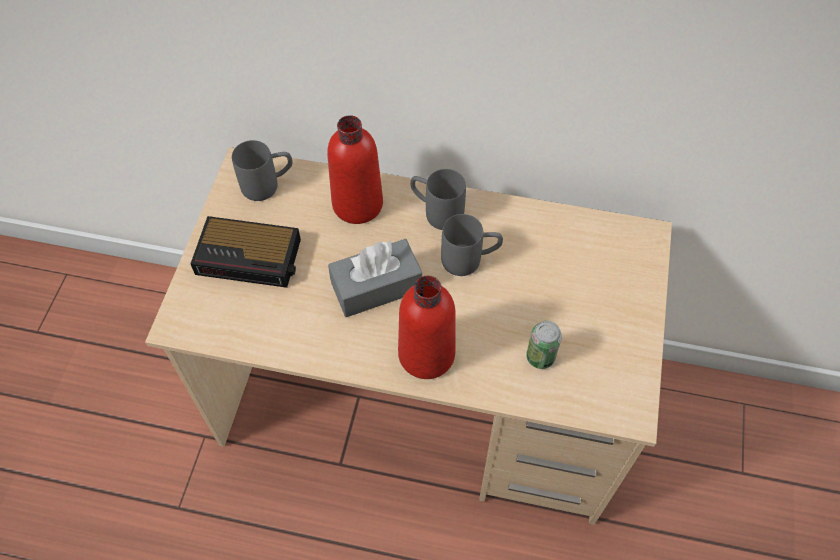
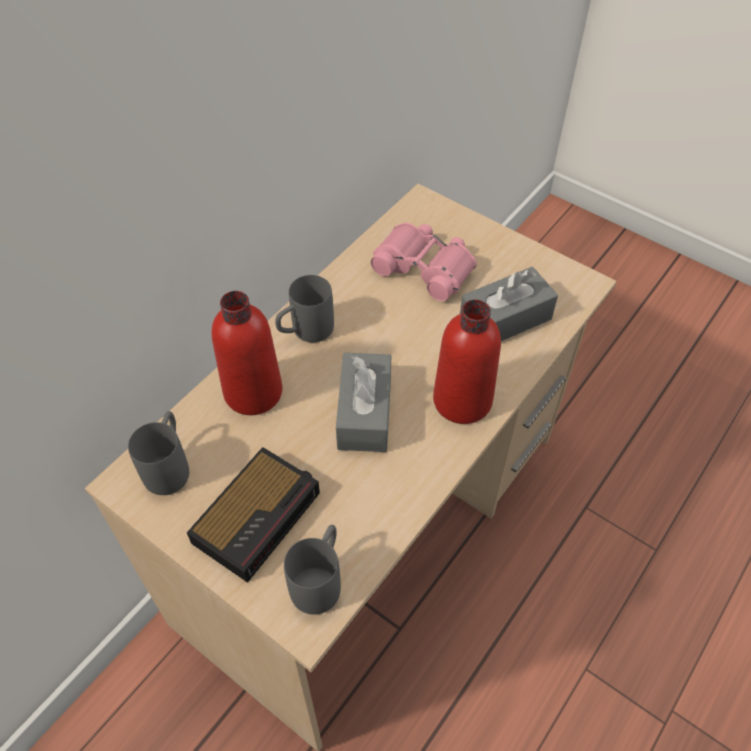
camera: 65 degrees left, 5 degrees down
grey mug [441,214,503,276] -> grey mug moved to [284,525,341,615]
can [526,321,562,369] -> grey tissue box [460,267,558,341]
none -> pink binoculars [371,223,477,301]

